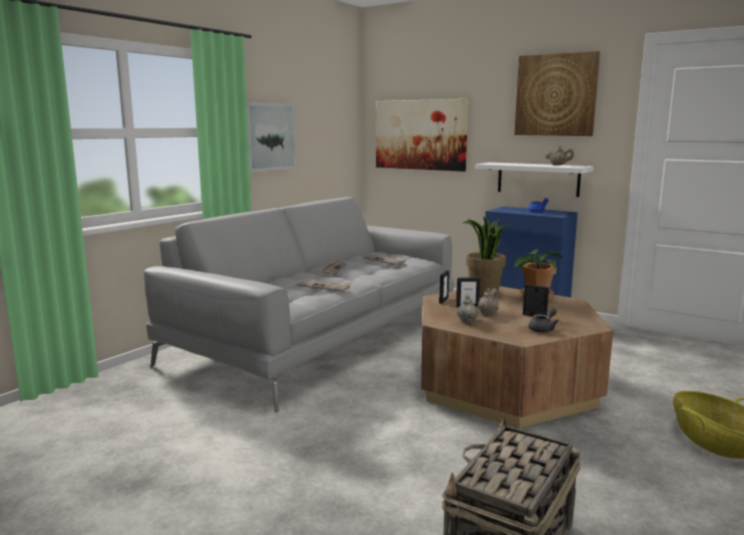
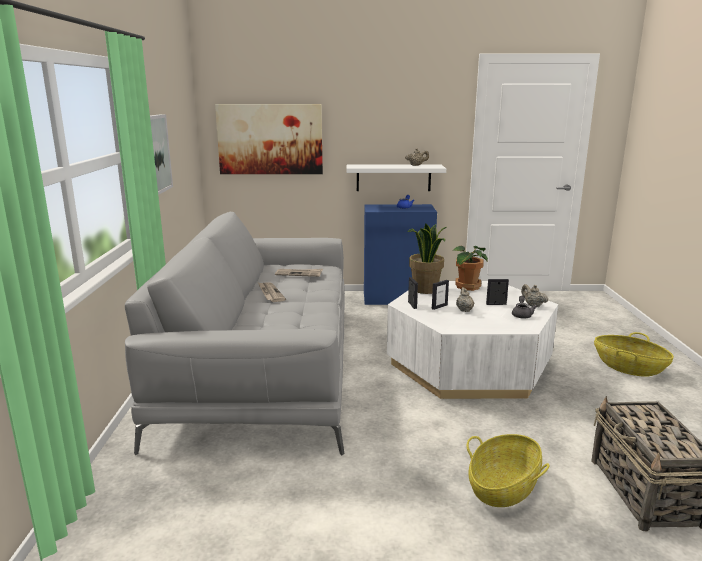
camera: 35 degrees left, 5 degrees up
newspaper [296,279,352,292] -> none
brown coffee table [421,286,613,428] -> white coffee table [387,281,558,399]
beige teapot [457,294,479,323] -> beige teapot moved to [521,284,548,307]
picture [514,51,600,136] -> none
none -> basket [466,434,549,507]

